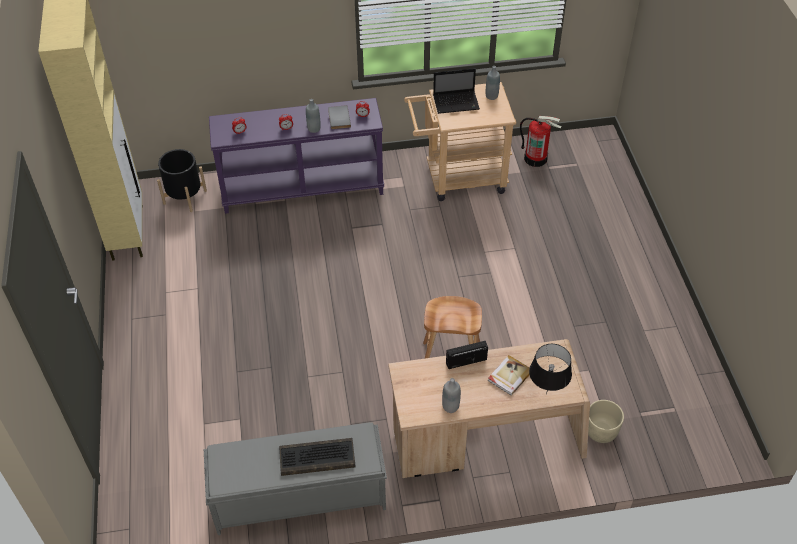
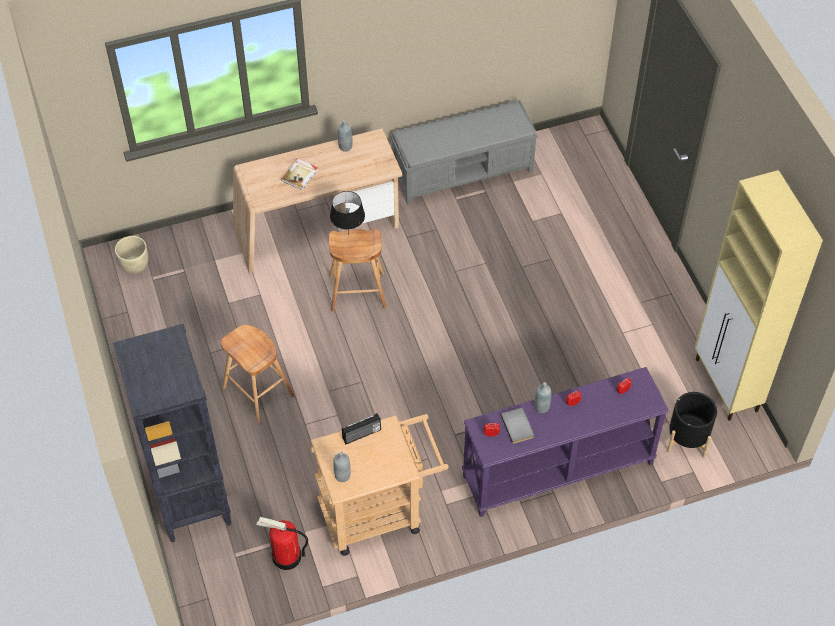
camera: 170 degrees right, 5 degrees up
keyboard [279,438,356,476] -> none
laptop [433,68,480,114] -> none
radio [446,341,488,369] -> radio moved to [342,413,381,445]
black table lamp [529,344,572,395] -> black table lamp moved to [330,191,365,236]
beige planter [588,400,624,443] -> beige planter moved to [115,236,148,274]
none -> black bookcase [113,324,232,542]
none -> brown stool [221,325,295,423]

